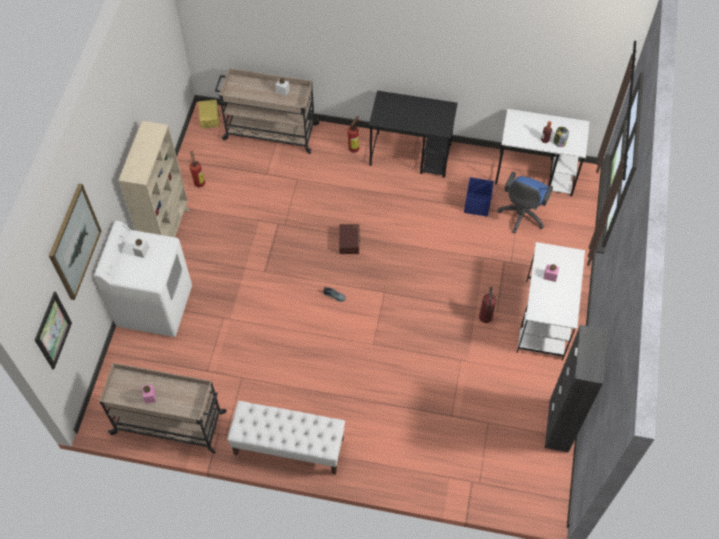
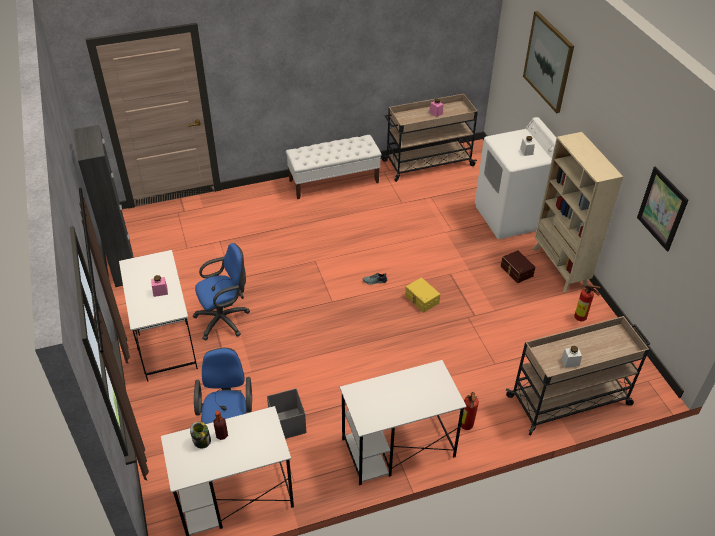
camera: 150 degrees right, 15 degrees down
picture [35,292,72,370] -> picture moved to [637,166,688,252]
yellow storage box [198,100,220,129] -> yellow storage box moved to [405,278,440,312]
brown storage box [339,224,361,254] -> brown storage box moved to [501,250,535,283]
black desk [369,91,458,178] -> white desk [340,360,467,485]
blue storage box [464,177,494,217] -> grey storage box [267,388,306,439]
fire extinguisher [479,287,497,323] -> blue office chair [193,243,250,341]

